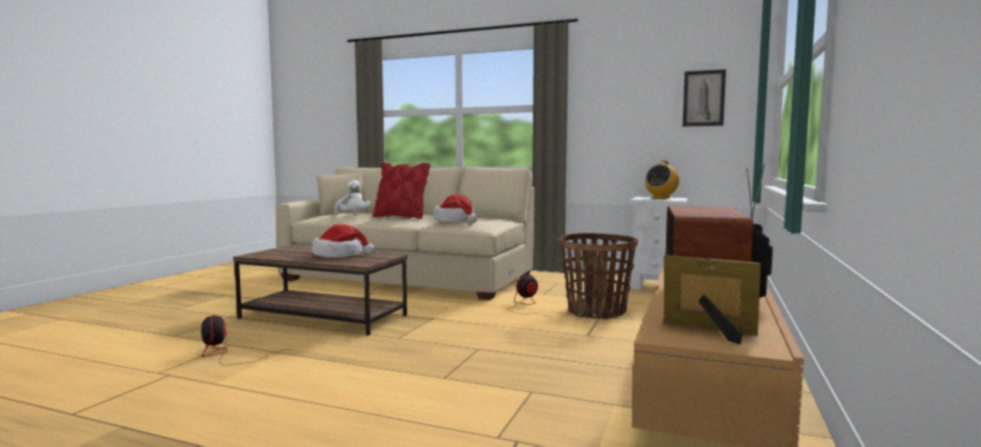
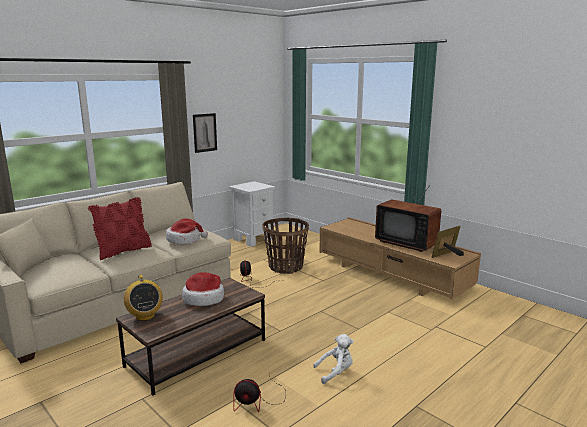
camera: 65 degrees left, 10 degrees up
white plush toy [334,180,371,216] -> white plush toy moved to [313,334,354,384]
radio [645,160,679,199] -> radio moved to [124,275,163,321]
picture [683,69,726,127] -> picture moved to [193,113,217,153]

